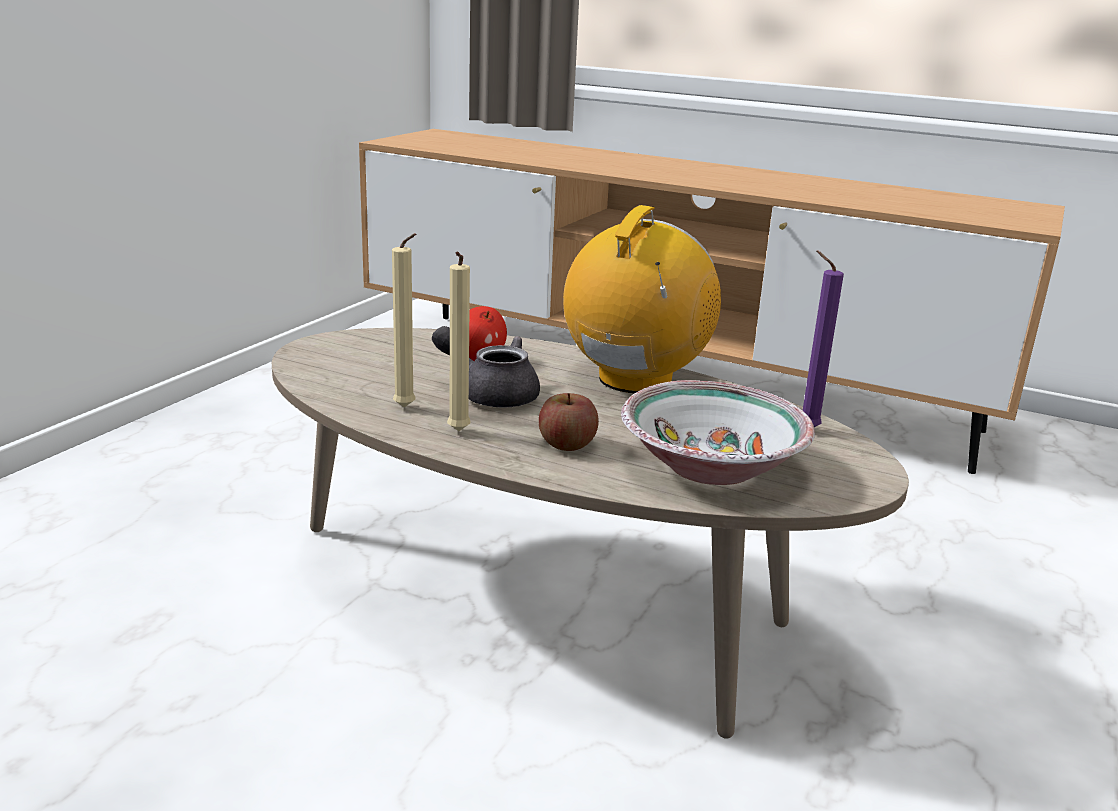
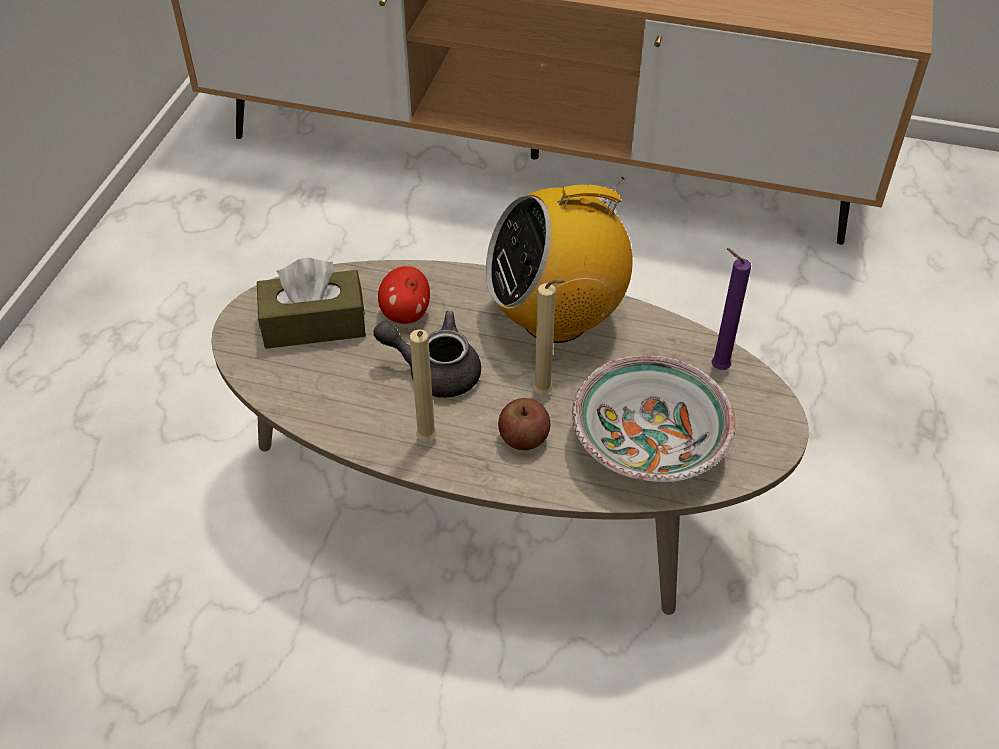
camera: 10 degrees left, 25 degrees up
beige candle [392,233,416,408] -> beige candle moved to [533,280,565,395]
radio [563,205,721,393] -> radio turned 120 degrees counterclockwise [486,177,633,343]
none -> brown tissue box [257,258,366,349]

